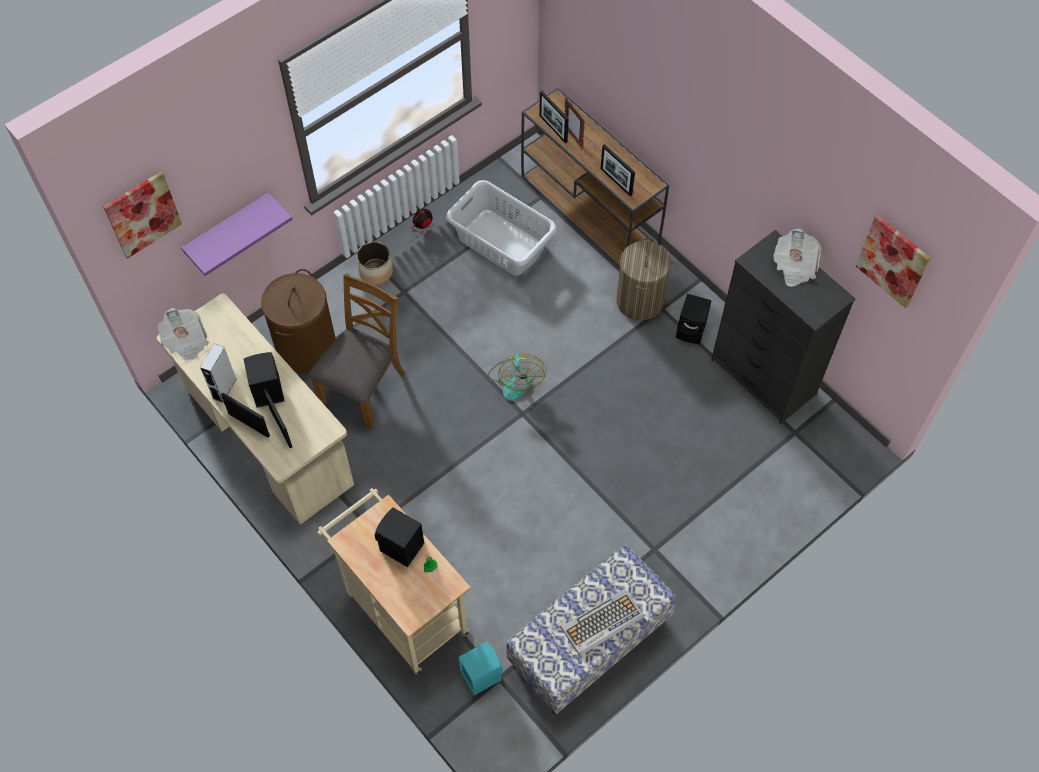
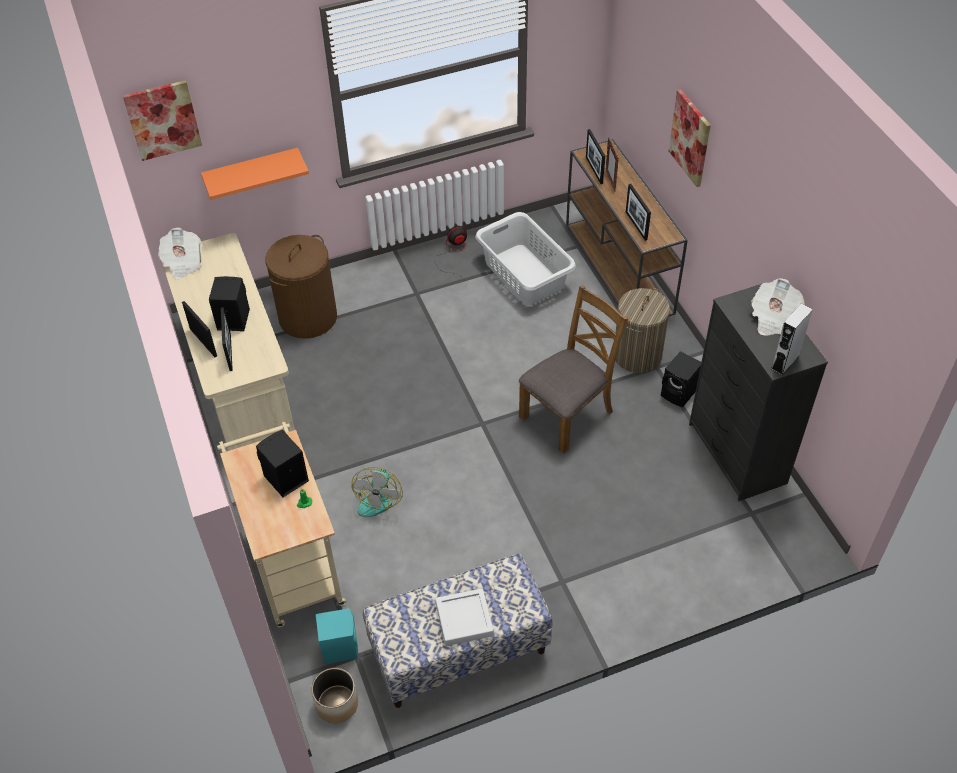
camera: 20 degrees right, 10 degrees down
purple shelf [181,192,293,276] -> orange shelf [201,148,309,200]
grey speaker [200,344,237,403] -> grey speaker moved to [771,303,813,375]
brown chair [309,273,405,429] -> brown chair moved to [519,285,628,454]
planter [357,242,393,285] -> planter moved to [311,668,358,723]
fan [488,354,547,401] -> fan moved to [351,467,403,517]
keyboard [561,589,644,656] -> grey tray [435,588,494,646]
picture [856,215,931,308] -> picture moved to [669,89,711,187]

